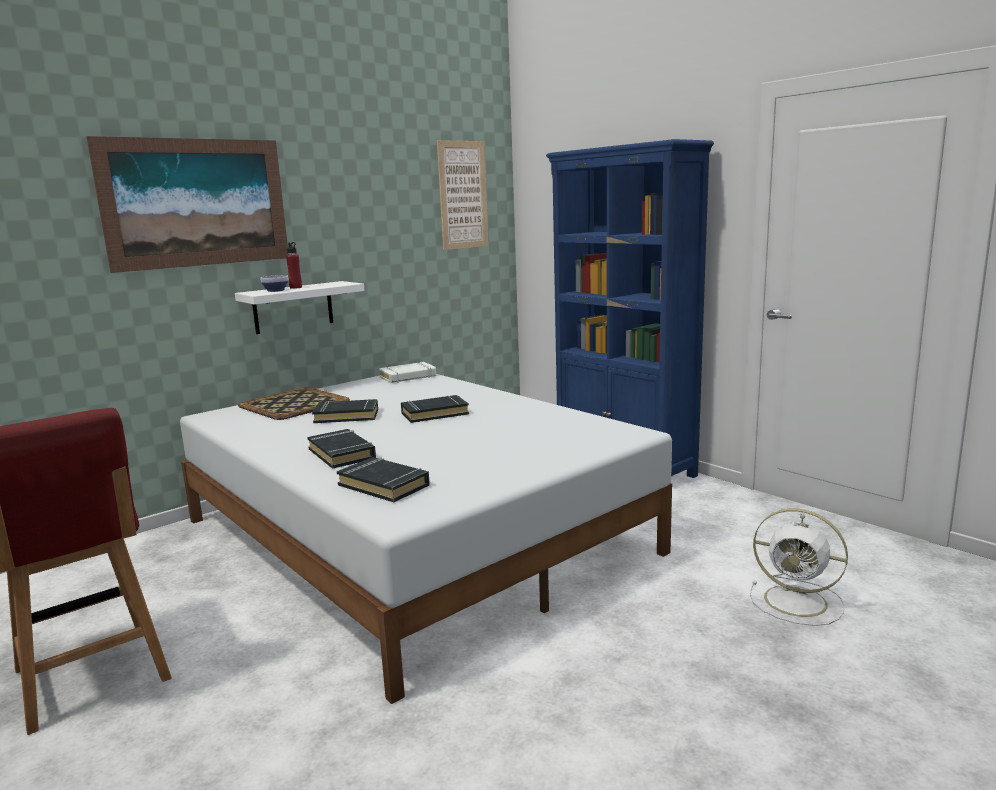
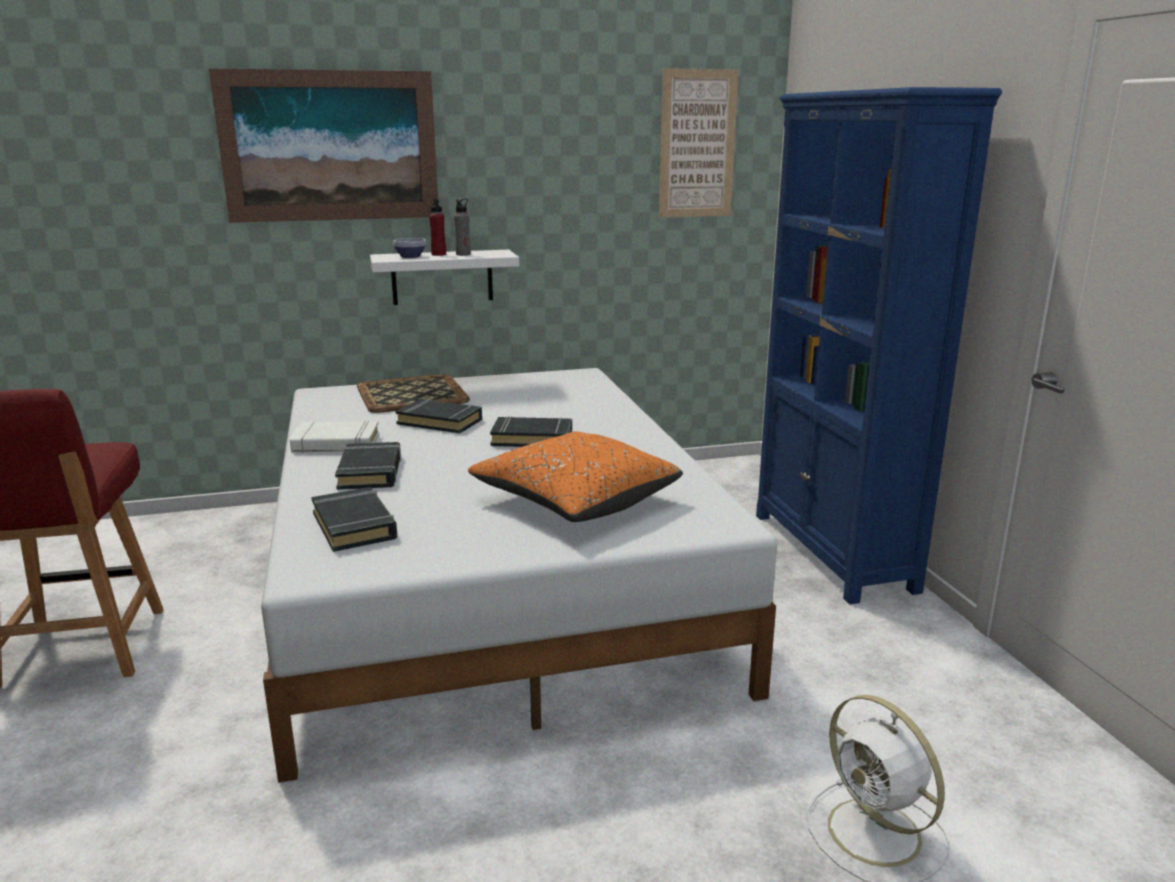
camera: 25 degrees right, 5 degrees up
white book [379,362,436,383] -> white book moved to [290,421,379,454]
none -> grey bottle [454,198,471,256]
none -> orange pillow [468,431,683,522]

